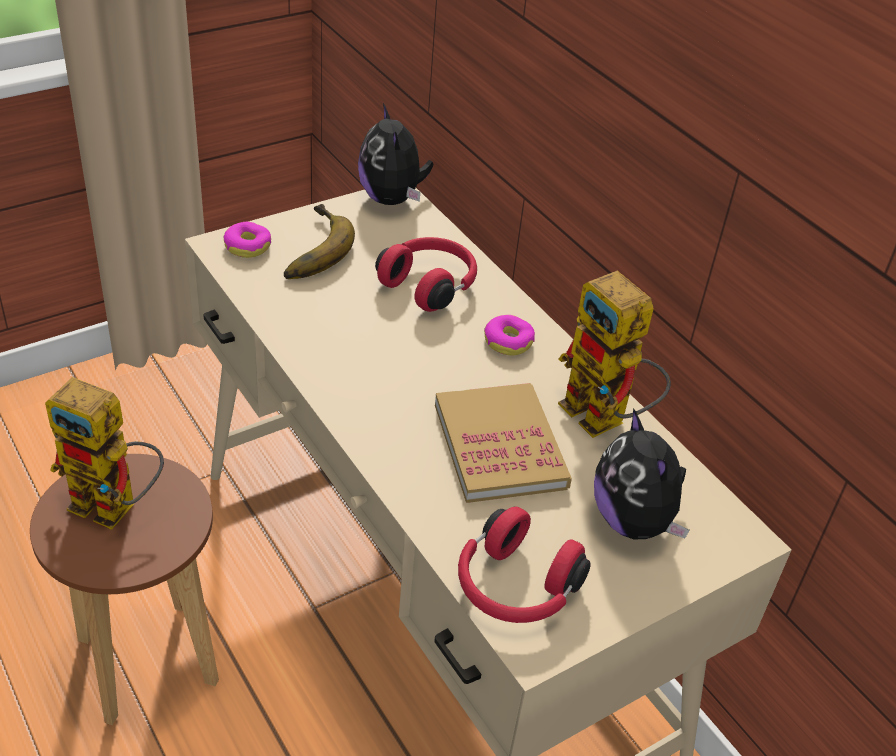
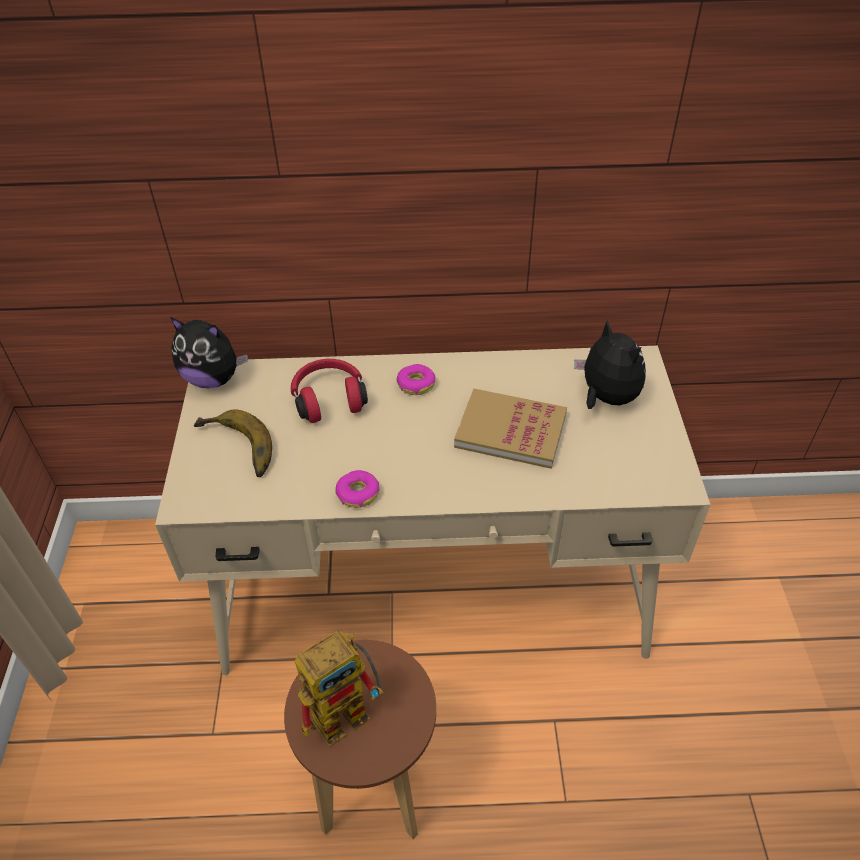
camera: 55 degrees left, 5 degrees up
donut [224,221,271,258] -> donut moved to [335,470,379,508]
red headphones [458,506,591,623] -> none
toy robot [558,271,671,438] -> none
plush toy [594,408,689,539] -> plush toy turned 135 degrees counterclockwise [574,319,646,409]

